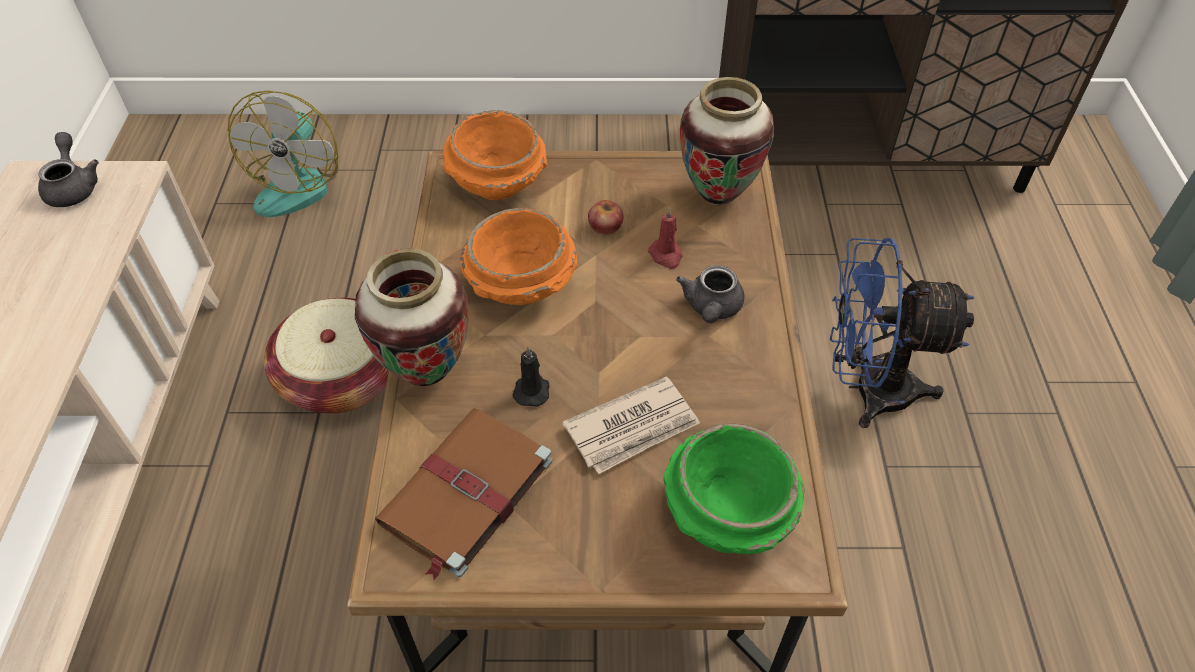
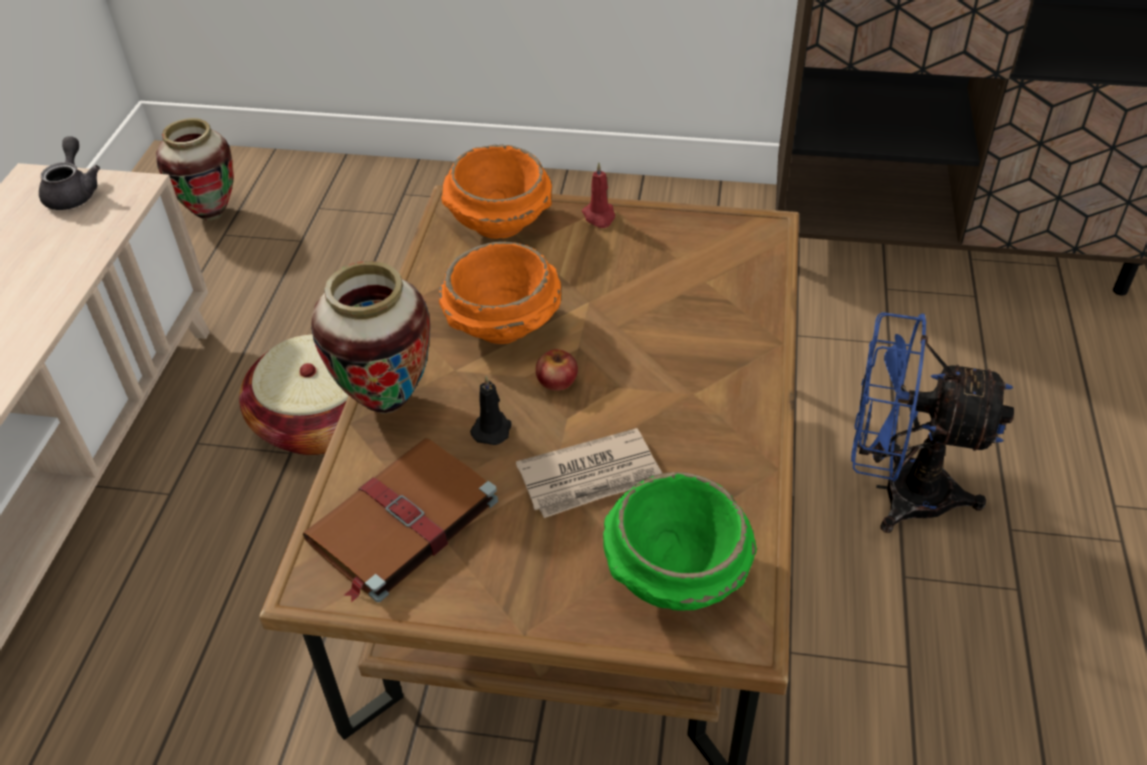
camera: 10 degrees right, 5 degrees down
fan [228,90,338,217] -> none
apple [588,200,623,235] -> apple moved to [536,349,578,391]
red candle [648,207,683,269] -> red candle moved to [582,162,615,228]
grey teapot [676,265,744,323] -> none
vase [680,77,774,206] -> vase moved to [156,118,234,221]

